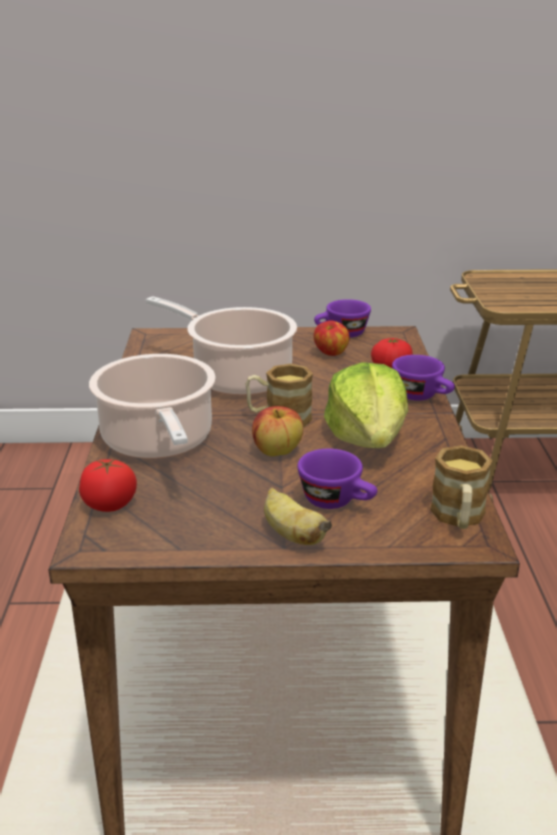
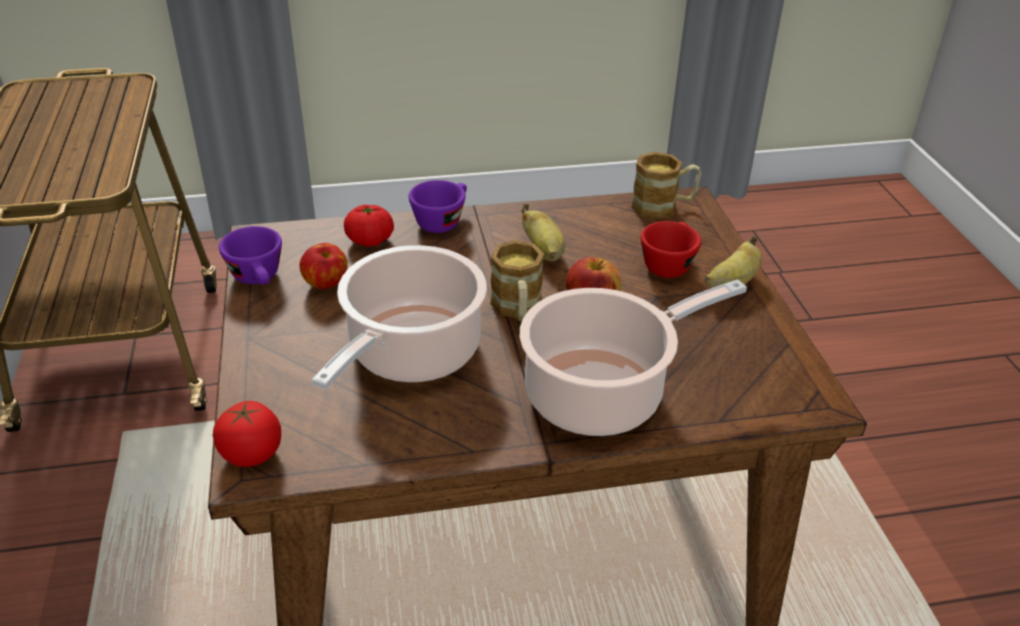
camera: 100 degrees left, 10 degrees up
tomato [79,458,137,512] -> tomato moved to [213,400,281,467]
purple cup [297,449,377,509] -> red cup [641,221,701,278]
lettuce [324,362,408,448] -> banana [521,204,565,262]

